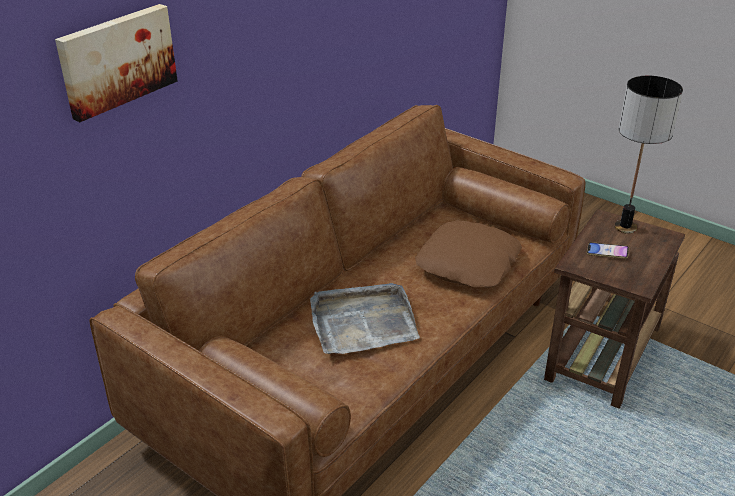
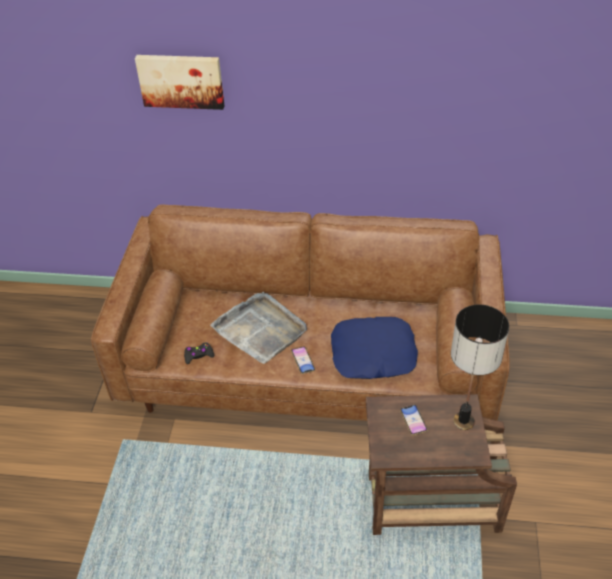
camera: 60 degrees right, 10 degrees up
brown pillow [415,220,522,288] -> blue pillow [331,317,418,379]
none -> black game controller [184,342,214,364]
none -> phone [291,346,315,374]

